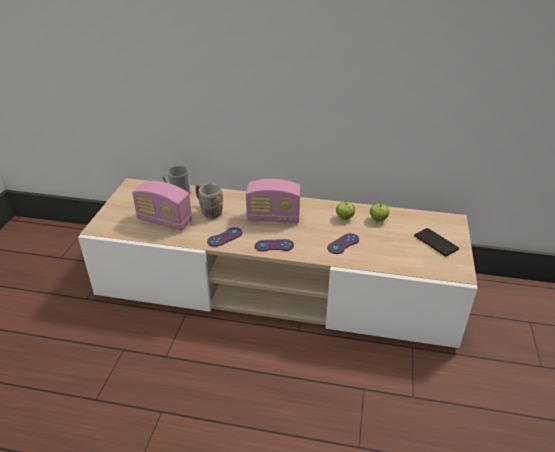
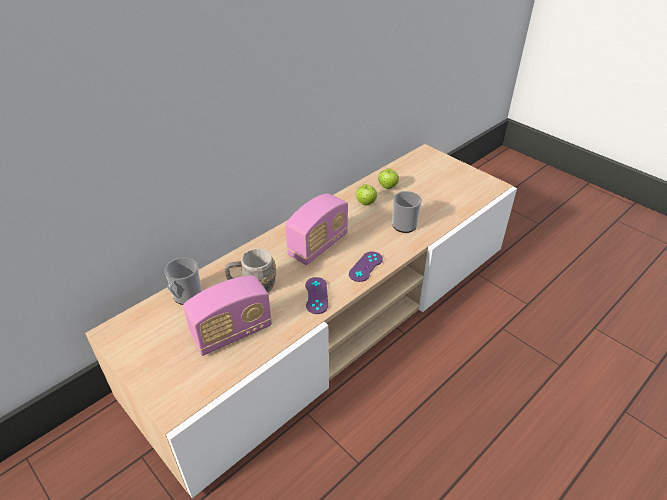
camera: 55 degrees left, 5 degrees up
purple game controller [327,233,359,254] -> mug [392,191,422,233]
phone [414,228,459,256] -> none

